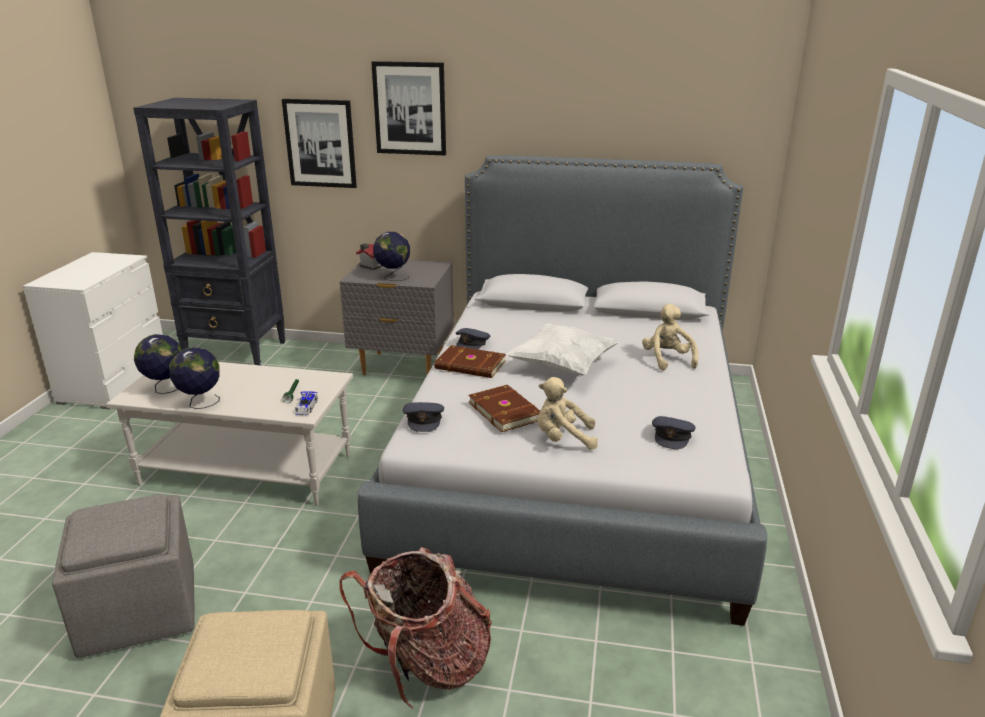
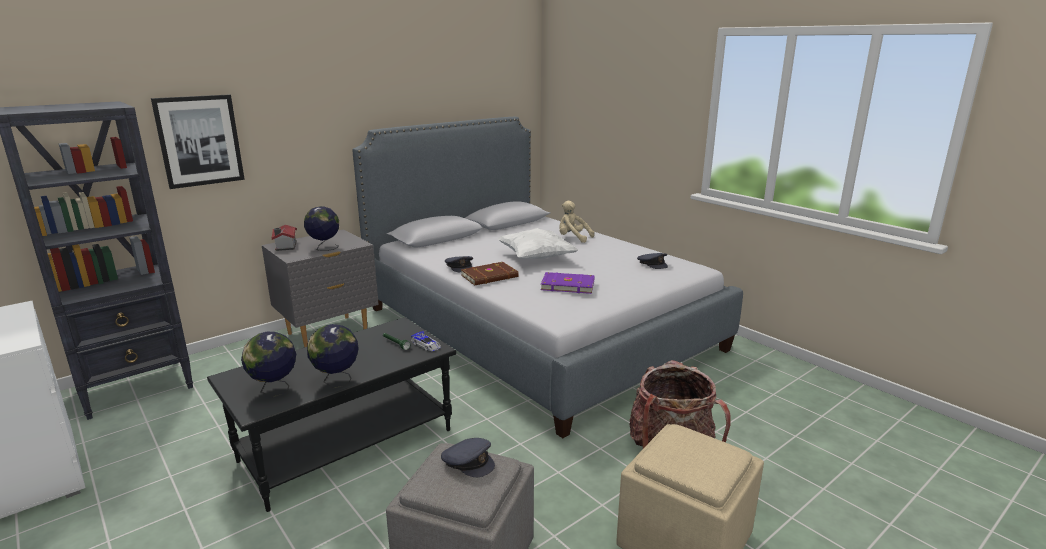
camera: 50 degrees left, 5 degrees down
white coffee table [106,362,353,506] -> black coffee table [207,317,456,512]
picture [371,61,446,155] -> none
grey cap [403,402,444,432] -> grey cap moved to [441,438,495,477]
brown book [468,385,540,432] -> purple book [541,272,595,294]
beige plush toy [537,377,598,450] -> none

